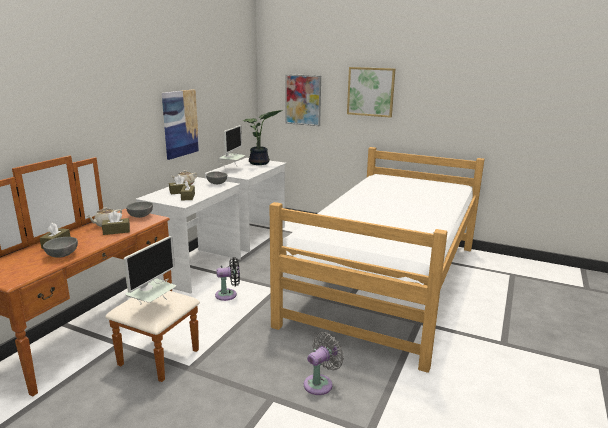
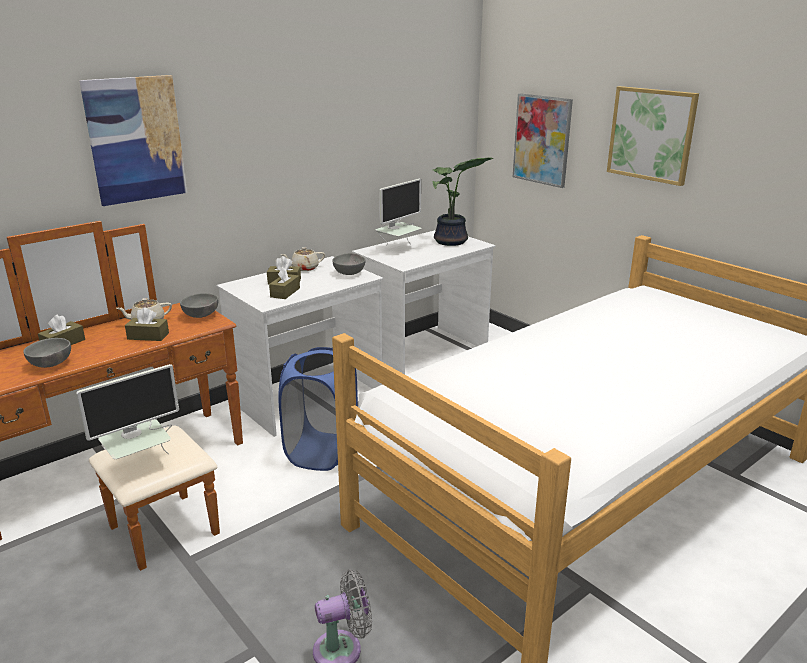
camera: 25 degrees right, 5 degrees up
picture [162,89,199,160] -> picture moved to [79,75,187,206]
black fan [215,257,240,301] -> blue laundry basket [278,347,358,471]

